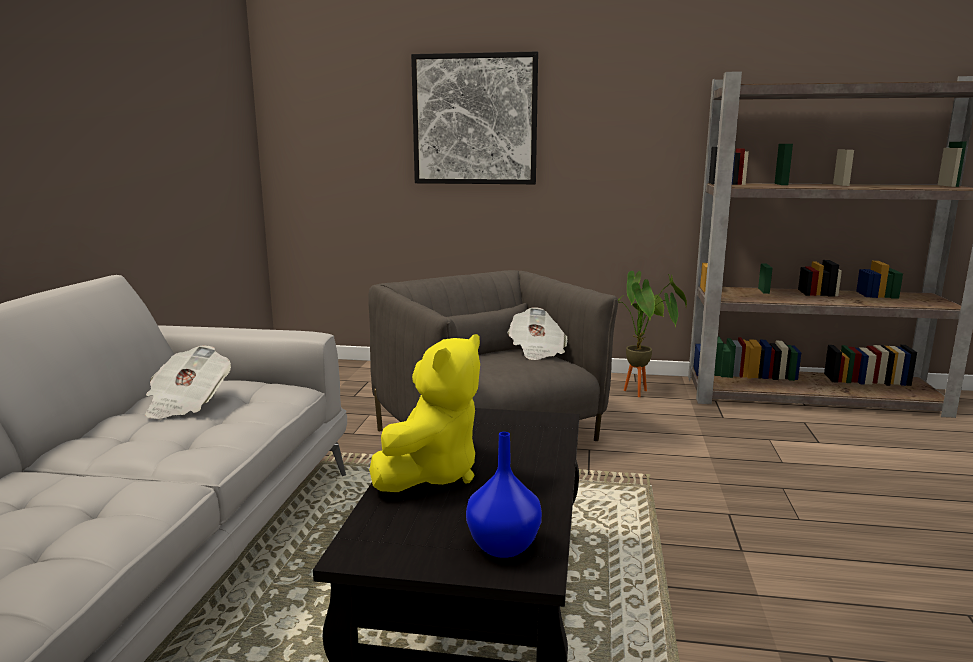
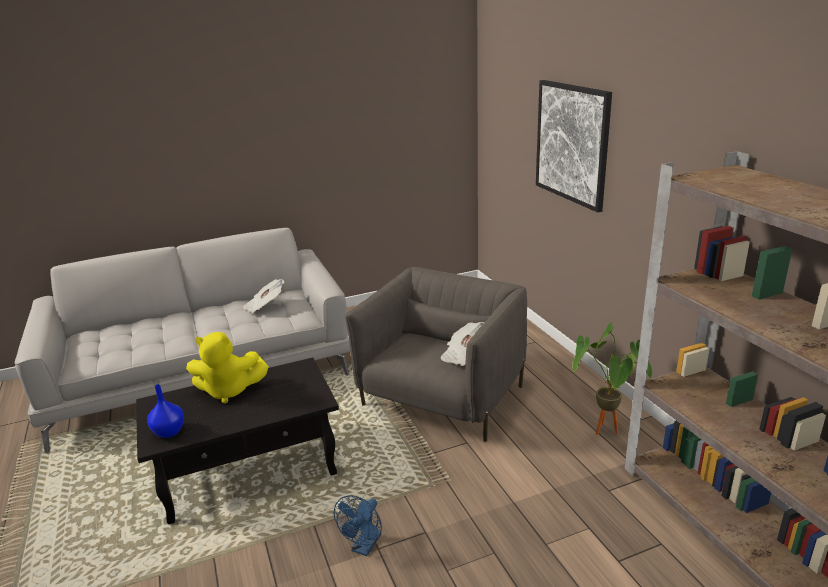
camera: 60 degrees right, 10 degrees up
none -> blue fan [334,495,382,556]

